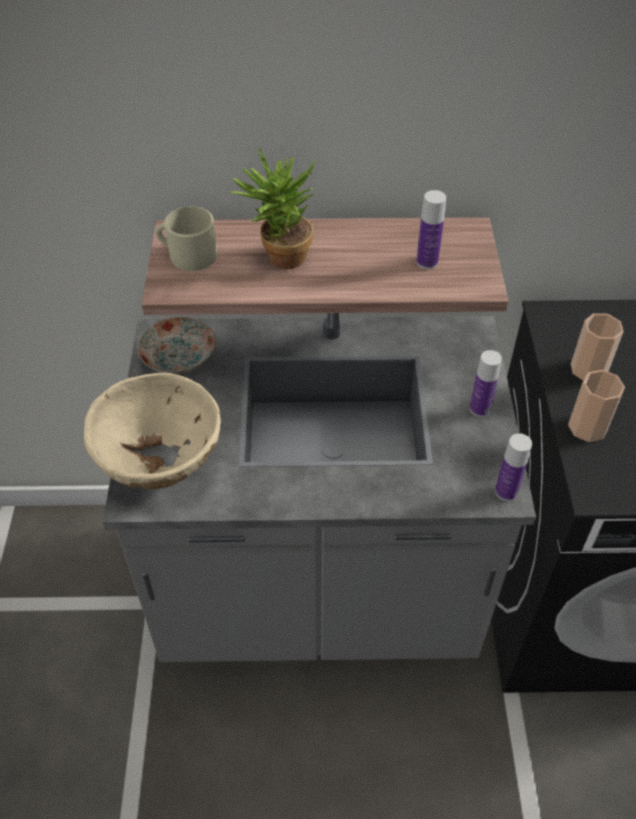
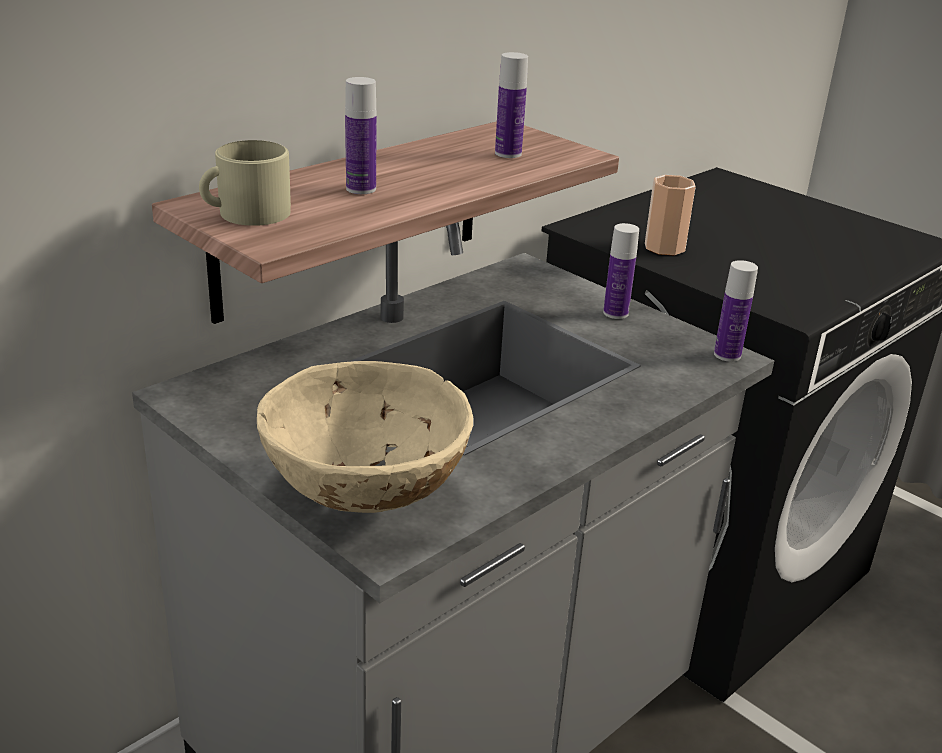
camera: 45 degrees left, 20 degrees down
plate [137,317,216,375] -> none
potted plant [230,147,316,269] -> bottle [345,77,377,194]
cup [568,370,625,442] -> none

